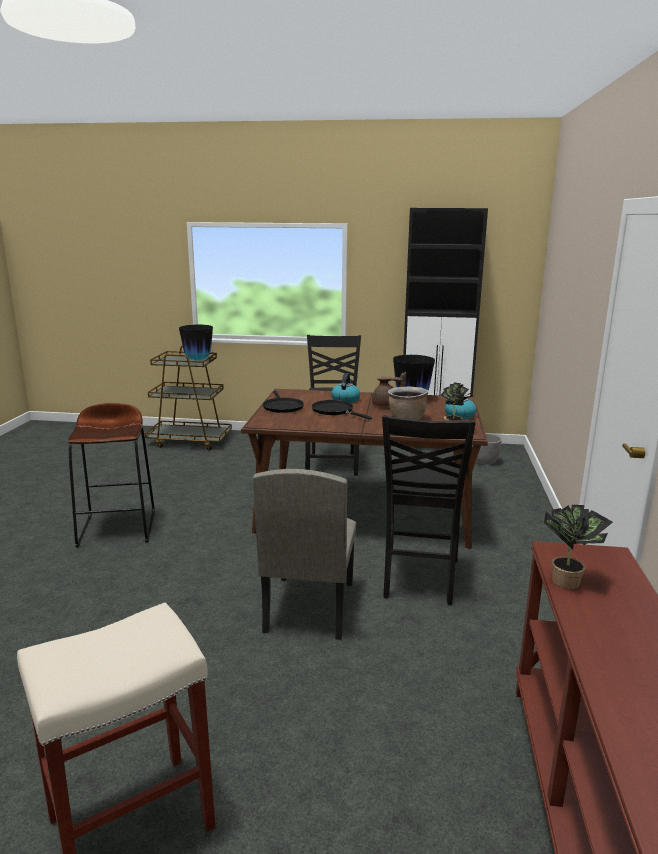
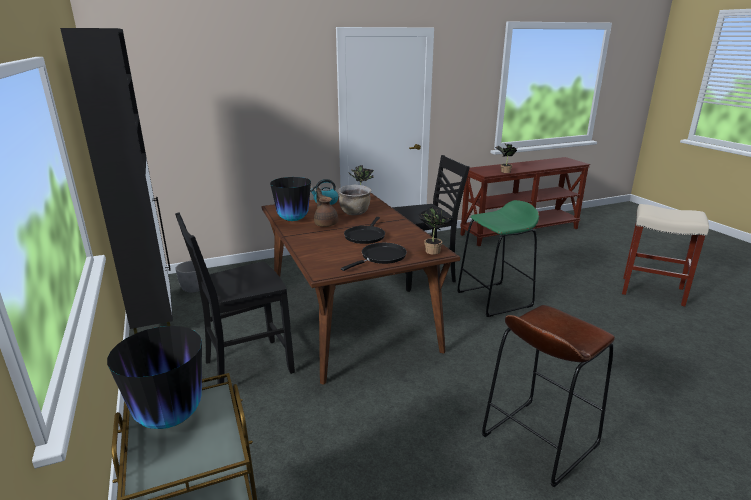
camera: 120 degrees left, 5 degrees up
beige chair [253,469,356,640] -> green stool [457,200,539,317]
kettle [331,373,360,403] -> none
none -> potted plant [418,206,450,255]

